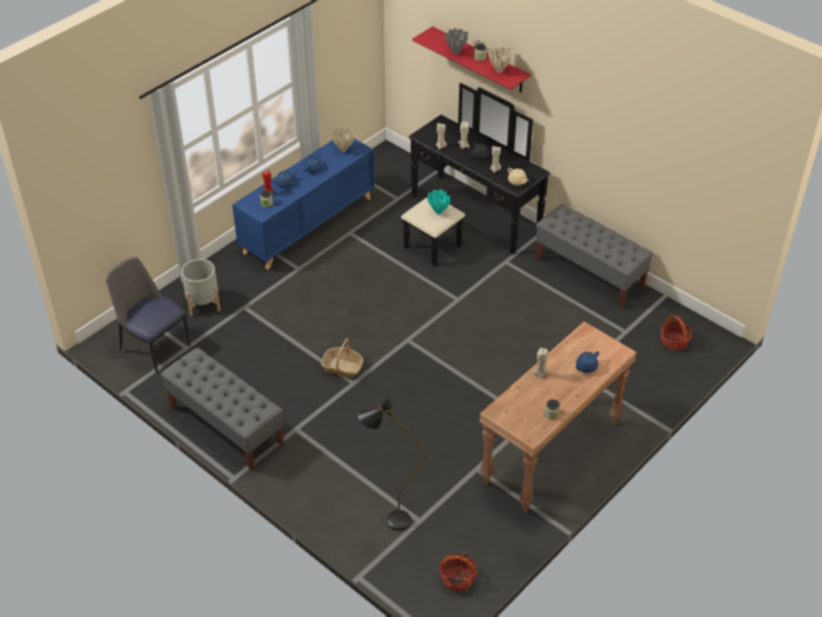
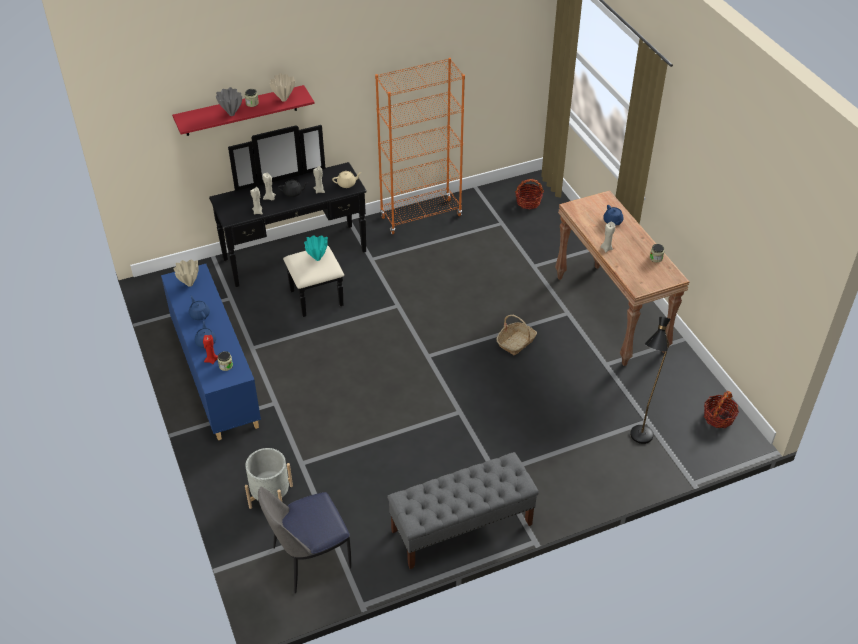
camera: 65 degrees left, 0 degrees up
basket [321,338,363,378] -> basket moved to [496,315,537,355]
grey bench [535,204,653,308] -> orange bookcase [375,58,465,234]

